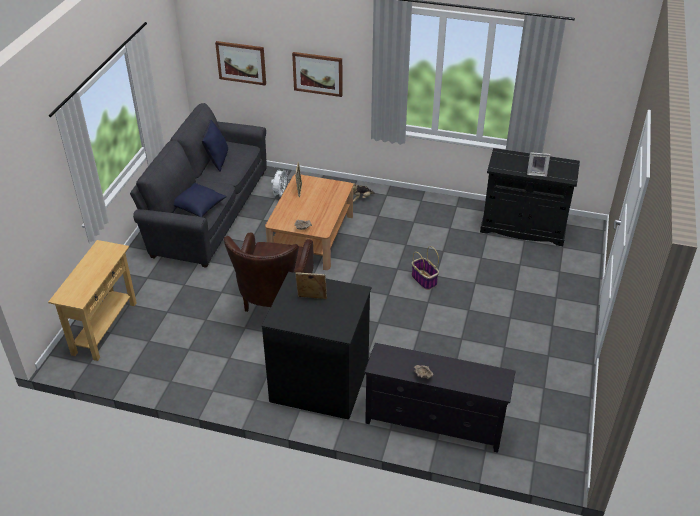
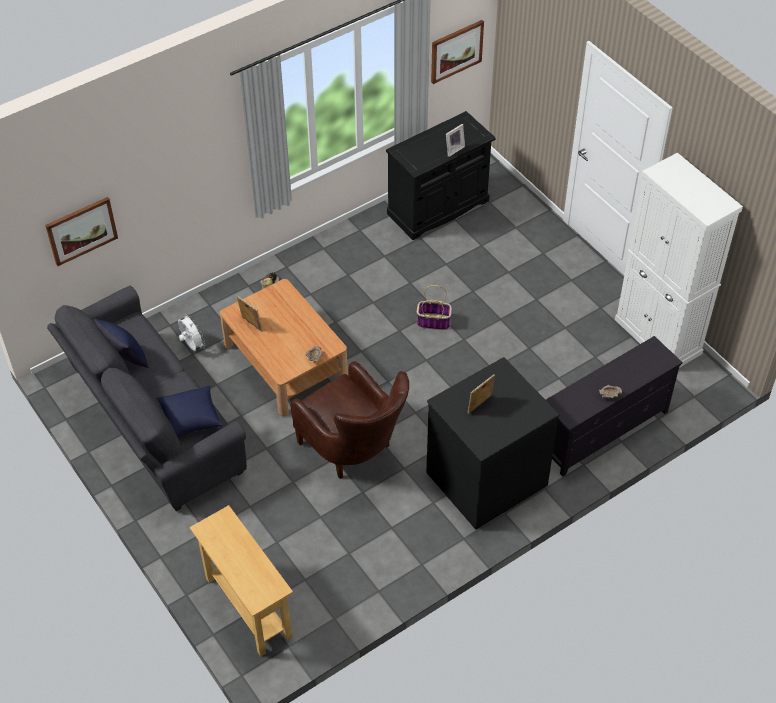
camera: 50 degrees left, 10 degrees up
picture [292,52,343,97] -> picture moved to [431,20,484,84]
none -> white cabinet [615,153,743,368]

